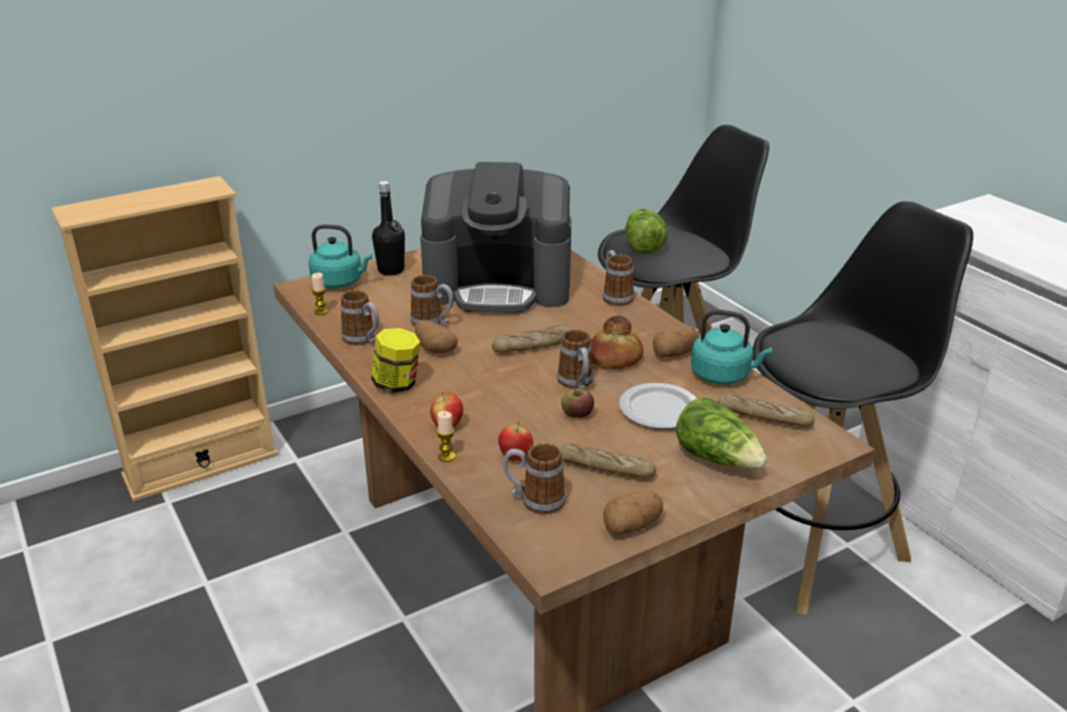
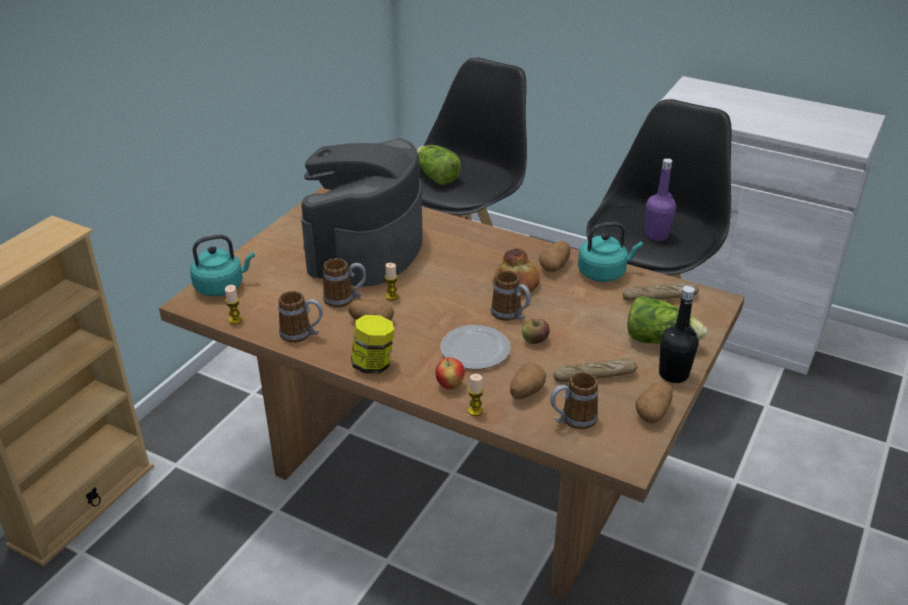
camera: 30 degrees left, 5 degrees up
black bottle [372,181,405,276] -> black bottle moved to [659,286,699,383]
coffee machine [420,162,571,313] -> coffee machine turned 135 degrees clockwise [301,138,423,287]
bread [492,325,571,352] -> none
apple [498,422,533,461] -> potato [510,363,546,399]
mug [603,250,634,306] -> none
plate [619,383,697,429] -> plate moved to [440,325,511,369]
none -> candle [384,263,398,300]
none -> purple bottle [645,158,676,241]

